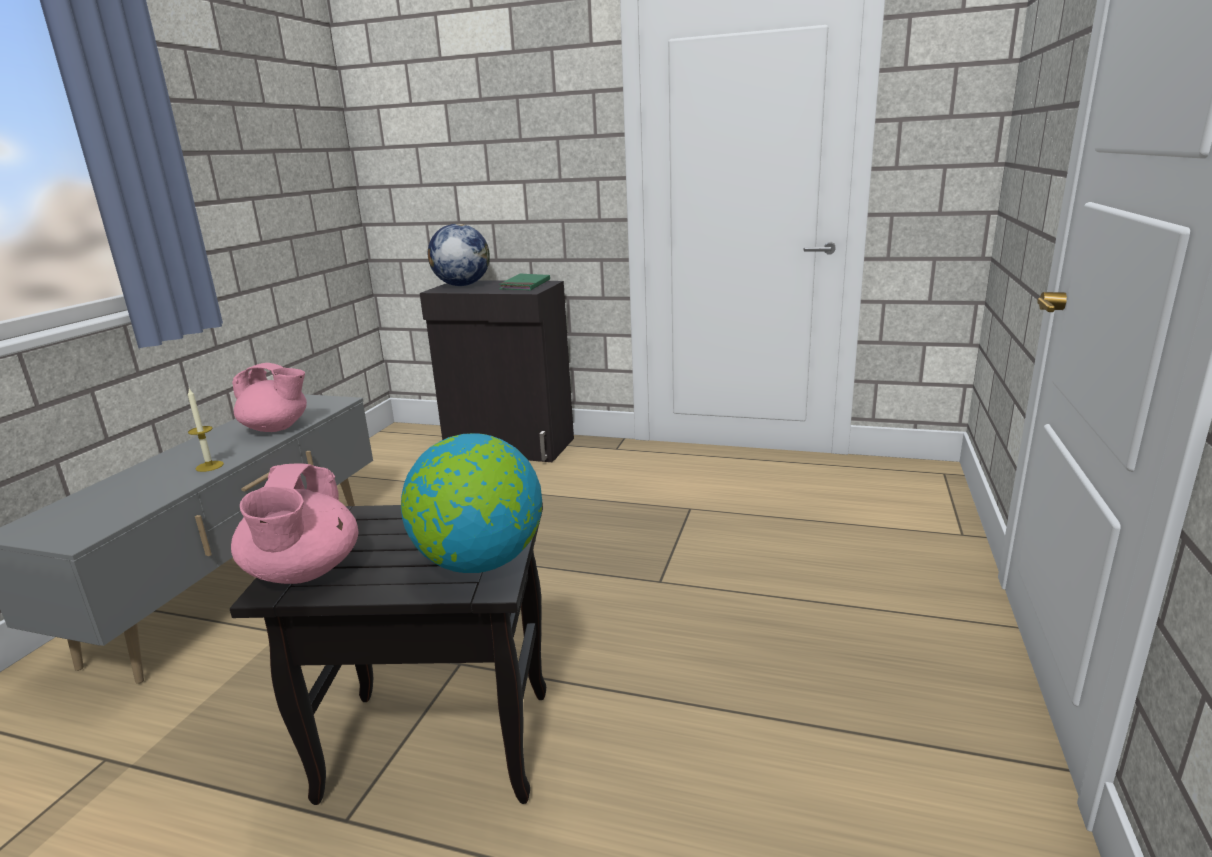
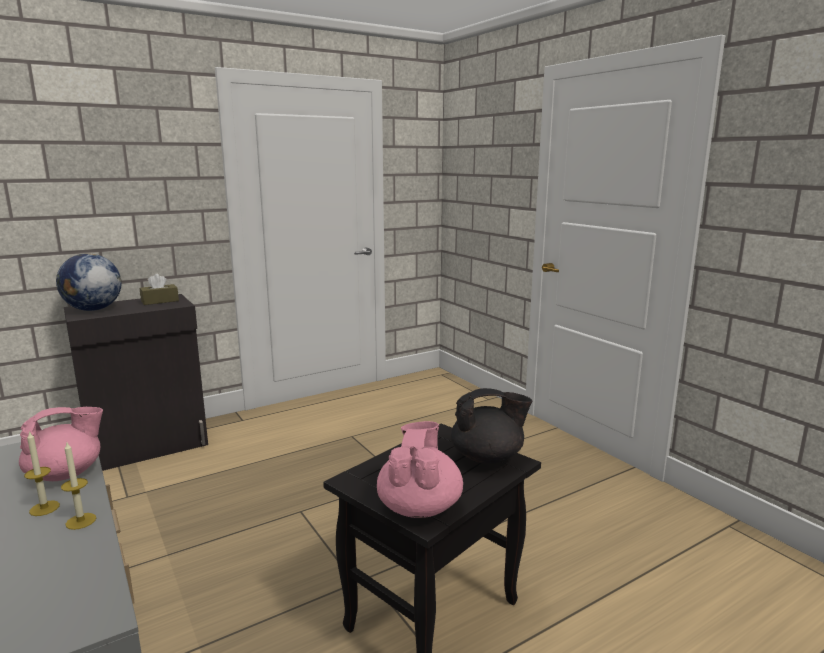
camera: 50 degrees left, 5 degrees down
pink teapot [231,464,358,584] -> pink teapot turned 120 degrees counterclockwise [377,421,463,518]
globe [401,433,542,573] -> black teapot [451,388,532,464]
green book [499,274,550,290] -> brown tissue box [140,274,179,305]
none -> candle [24,431,60,516]

